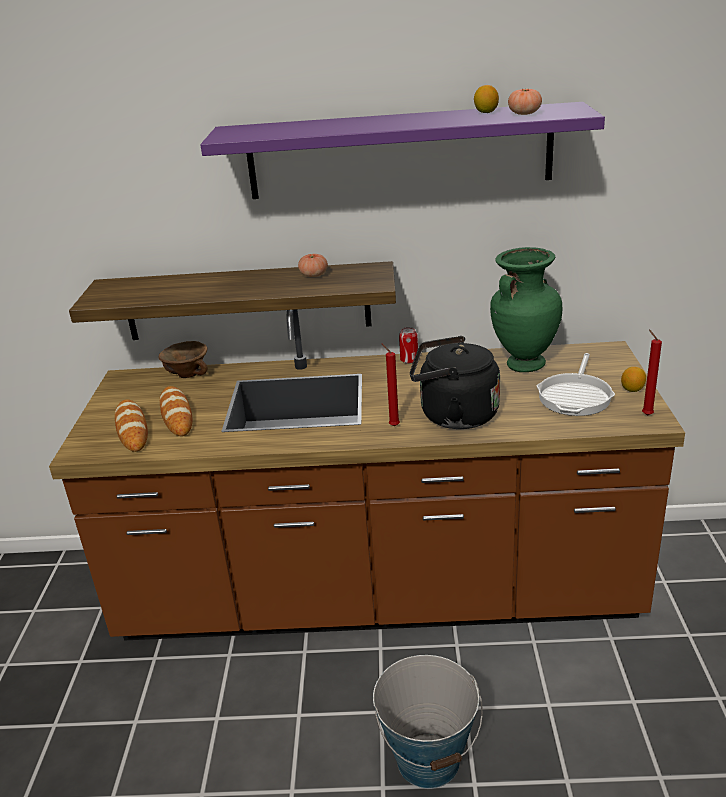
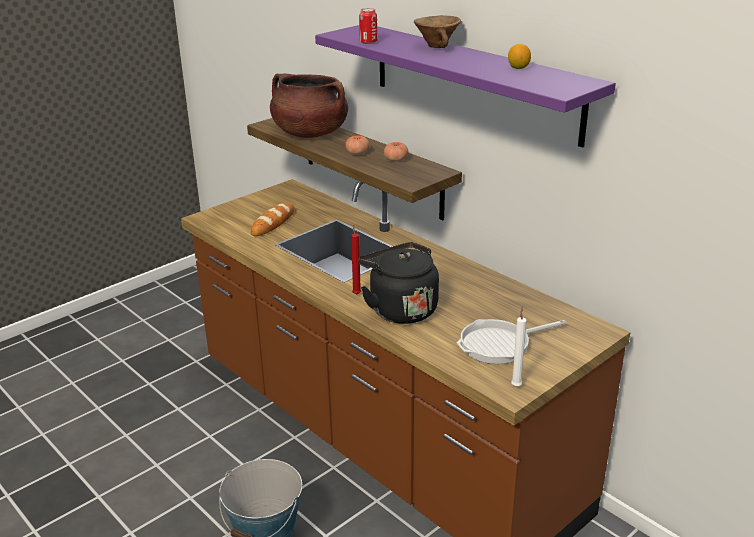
camera: 45 degrees right, 0 degrees up
bread [115,399,148,452] -> none
brown bowl [159,341,208,378] -> brown bowl moved to [414,15,461,48]
can [399,327,418,364] -> can moved to [359,8,377,44]
green vase [490,247,562,372] -> none
tomato [508,88,542,115] -> tomato moved to [345,136,369,155]
lemon [621,367,646,392] -> none
red candle [642,329,662,416] -> white candle [511,306,527,387]
none -> brown cooking pot [270,74,348,138]

